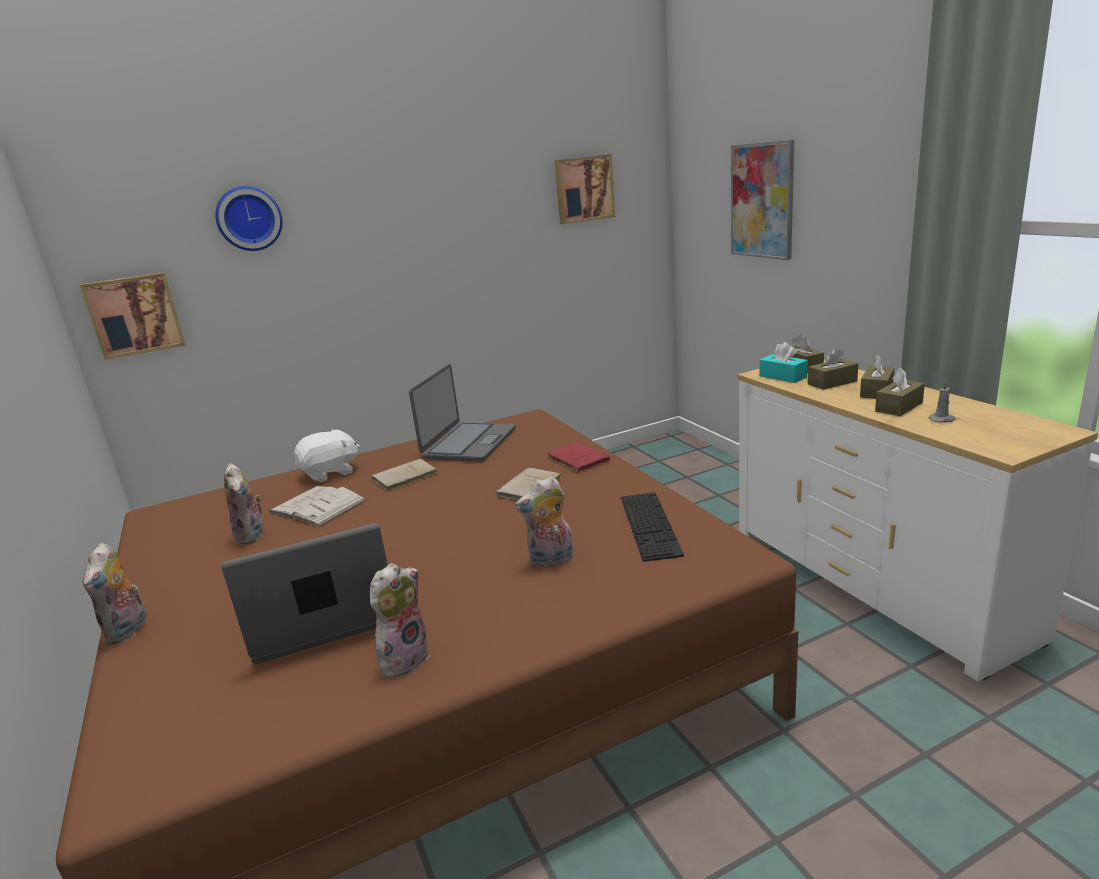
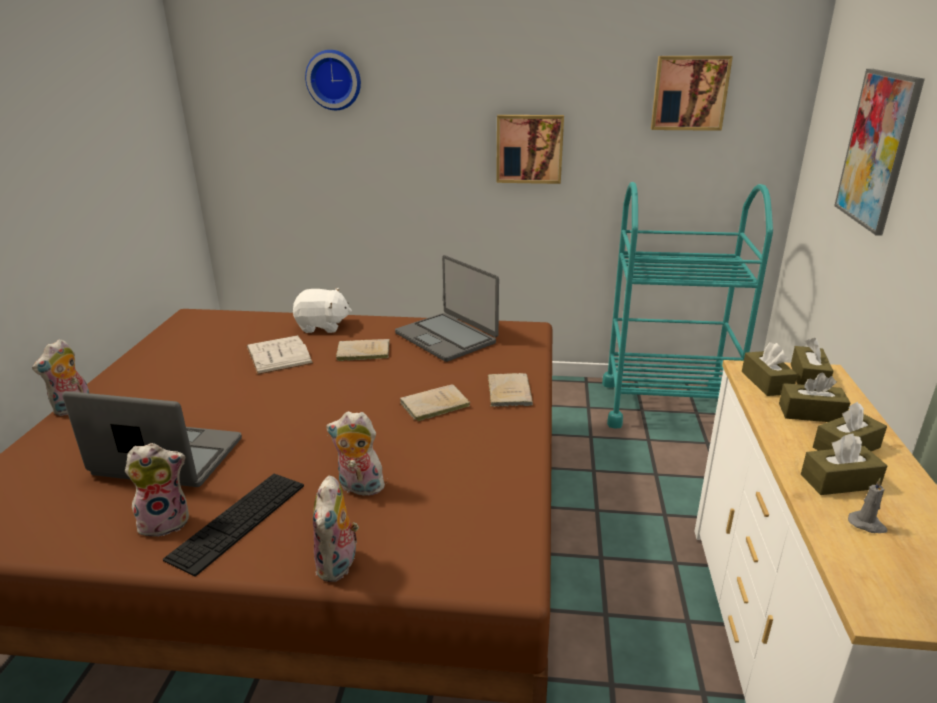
camera: 30 degrees right, 5 degrees up
picture [80,272,186,360] -> picture moved to [496,115,564,184]
plush toy [224,463,263,545] -> plush toy moved to [313,475,359,582]
laptop [409,364,516,462] -> laptop turned 90 degrees clockwise [395,255,499,362]
red book [548,442,610,472] -> beige book [487,373,533,407]
keyboard [621,492,684,562] -> keyboard moved to [163,474,304,577]
turquoise tissue box [759,342,808,383] -> brown tissue box [742,342,797,396]
none -> turquoise cart [602,182,773,429]

